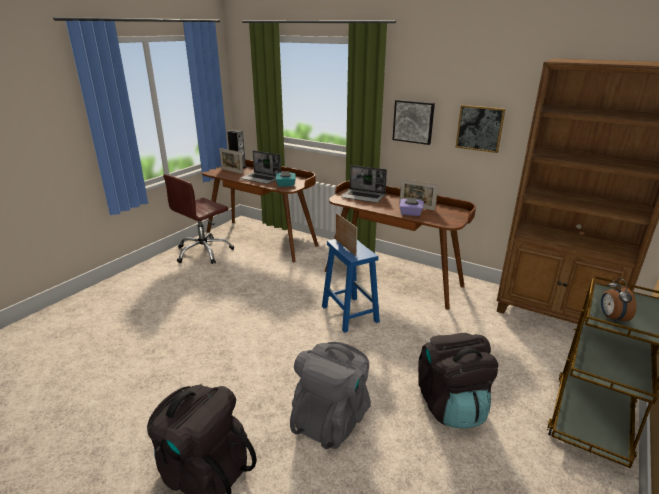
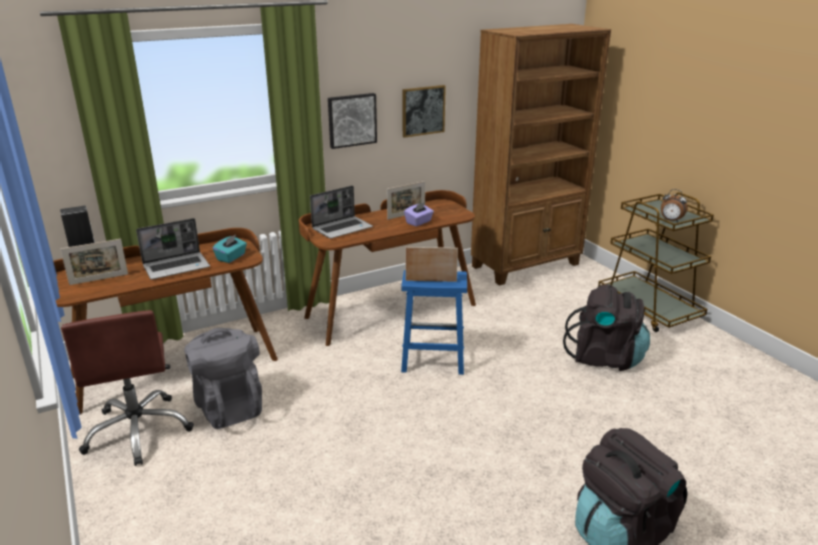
camera: 60 degrees left, 0 degrees up
grey backpack [290,342,371,449] -> grey backpack moved to [184,328,262,429]

